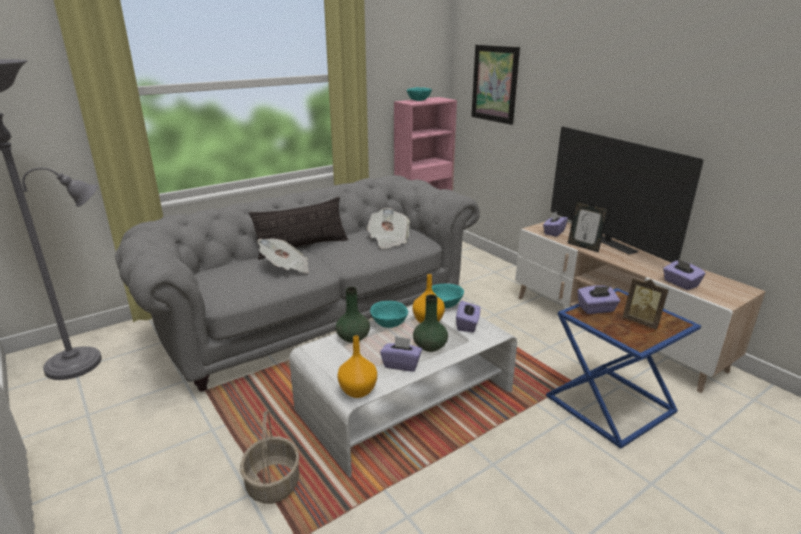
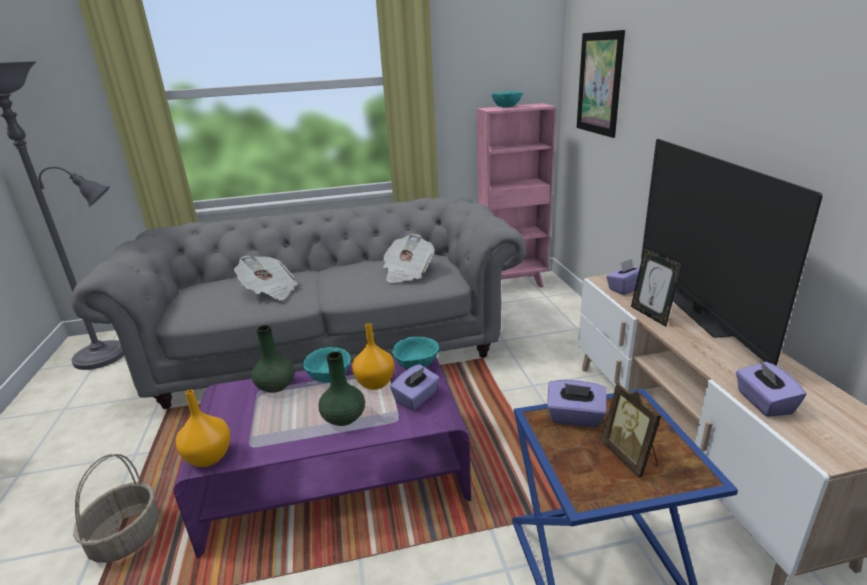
camera: 25 degrees right, 0 degrees up
pillow [249,197,348,260] -> none
white coffee table [289,303,517,477] -> purple coffee table [173,356,471,558]
purple tissue box [380,336,422,372] -> none

